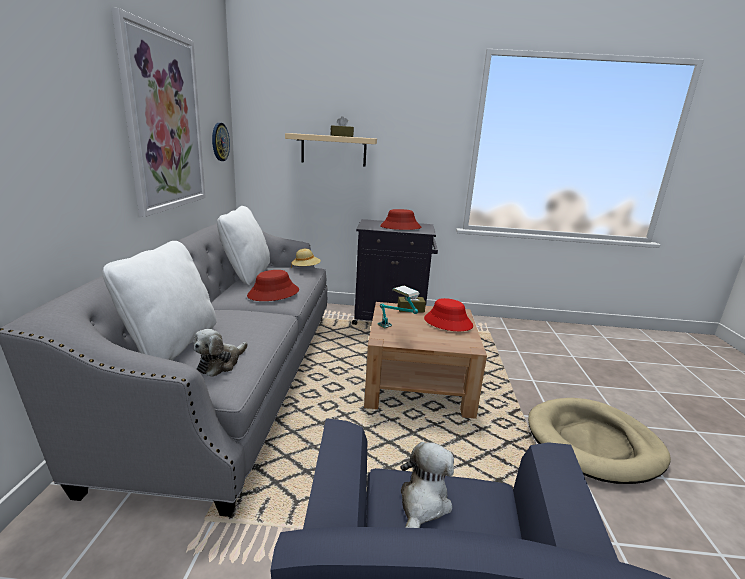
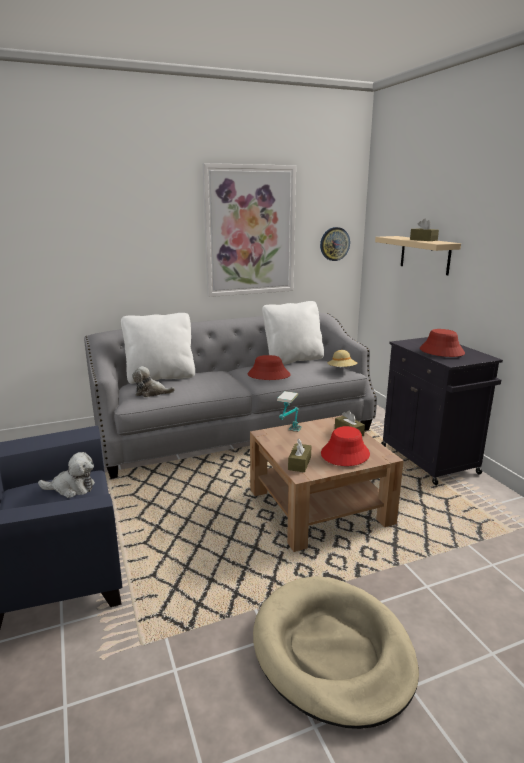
camera: 65 degrees right, 0 degrees up
none -> brown tissue box [288,439,311,472]

